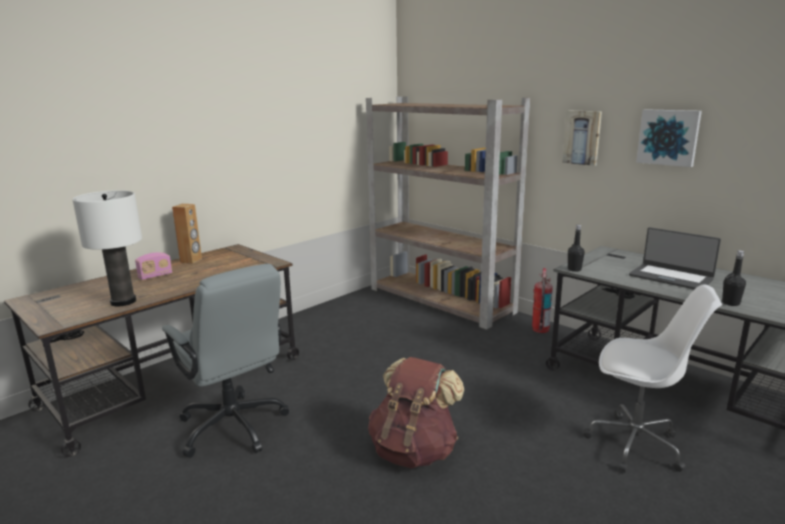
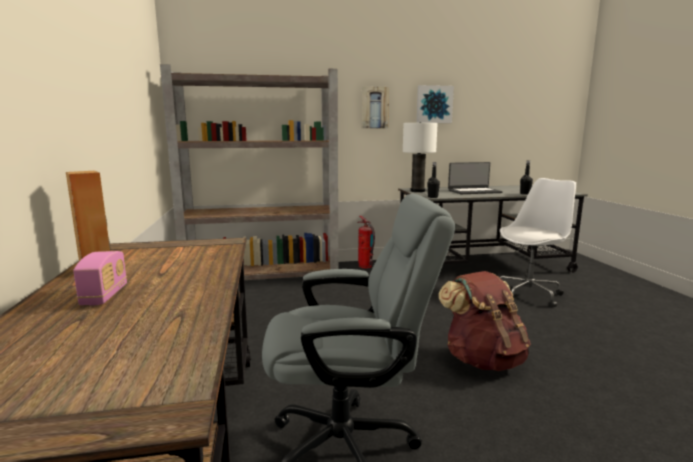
camera: 55 degrees left, 5 degrees down
white table lamp [72,190,142,307] -> white table lamp moved to [403,122,438,192]

